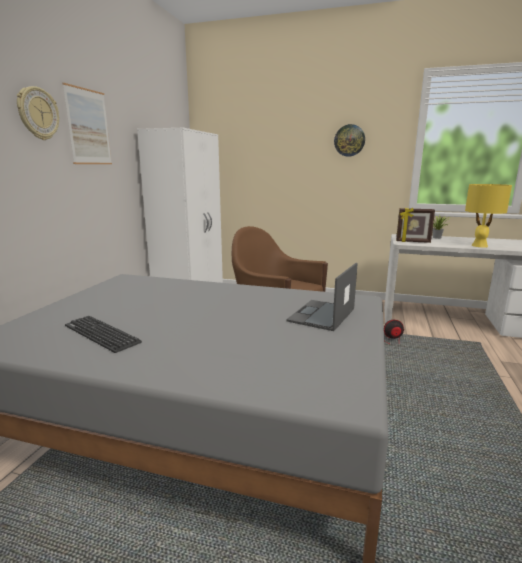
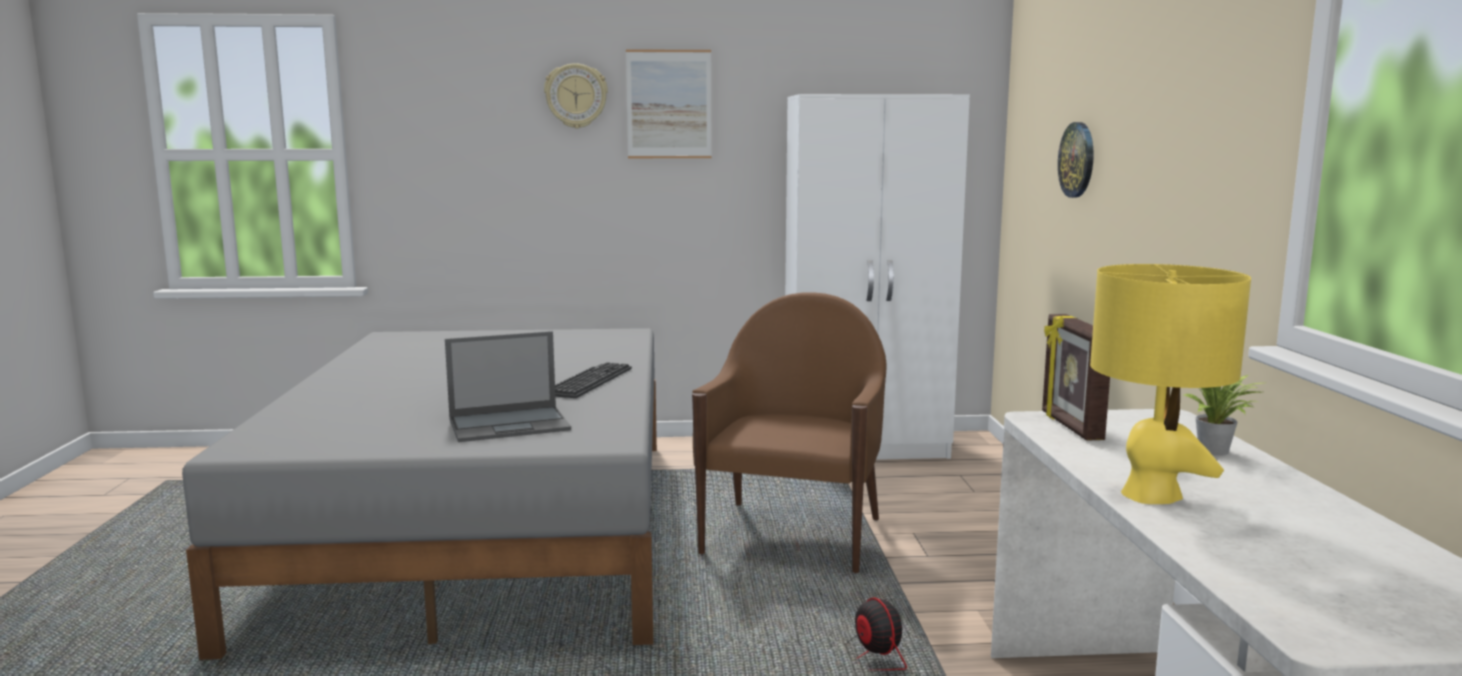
camera: 70 degrees right, 5 degrees down
keyboard [65,316,142,353] -> keyboard moved to [555,362,632,398]
laptop [286,263,358,331] -> laptop turned 150 degrees clockwise [445,331,571,442]
wall clock [334,124,365,157] -> wall clock moved to [1058,122,1094,198]

